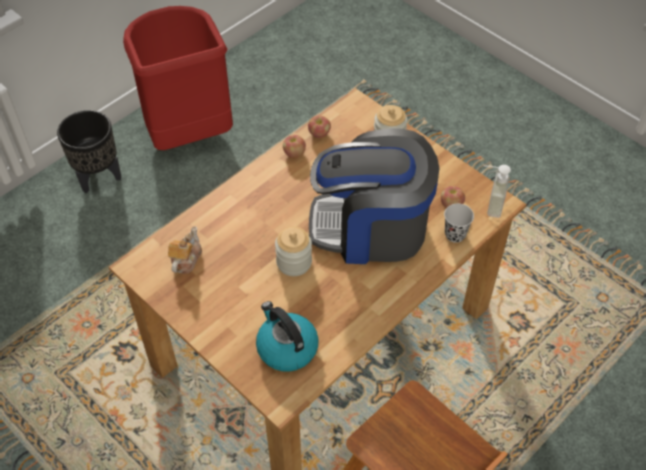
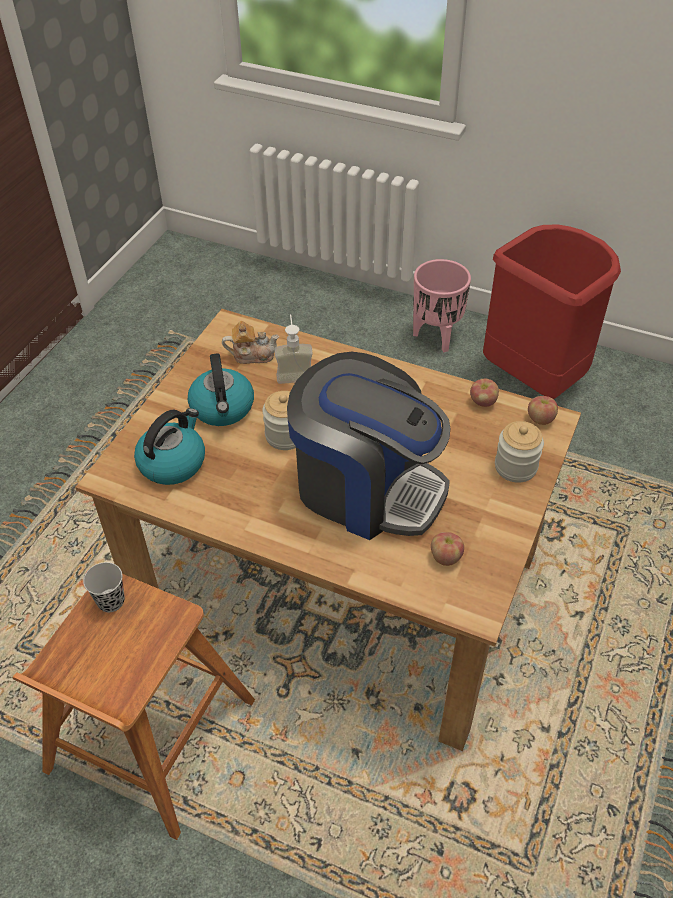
camera: 70 degrees right, 5 degrees down
black planter [57,110,121,193] -> pink planter [413,259,471,352]
apple [283,135,306,158] -> apple moved to [528,396,558,425]
coffee machine [309,128,439,264] -> coffee machine turned 135 degrees clockwise [287,352,450,540]
black cup [444,204,474,243] -> black cup moved to [83,562,125,612]
soap dispenser [484,165,511,218] -> soap dispenser moved to [275,314,313,384]
none -> kettle [188,353,254,426]

